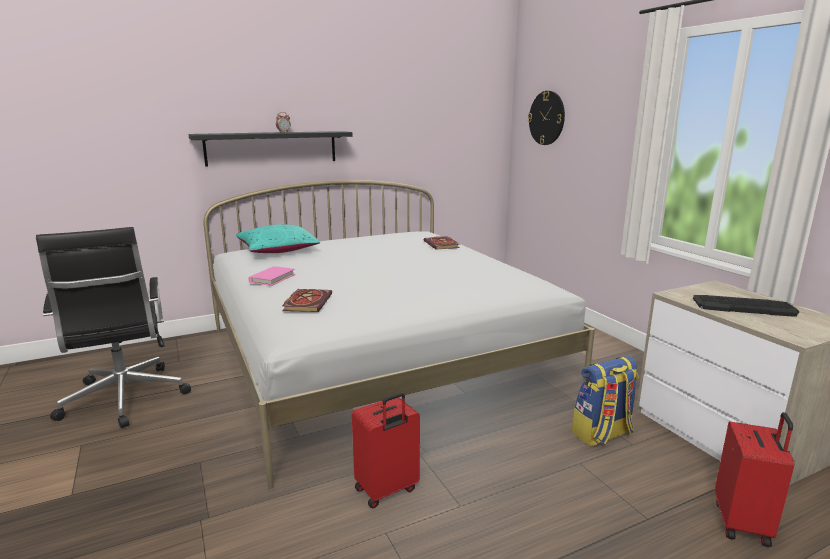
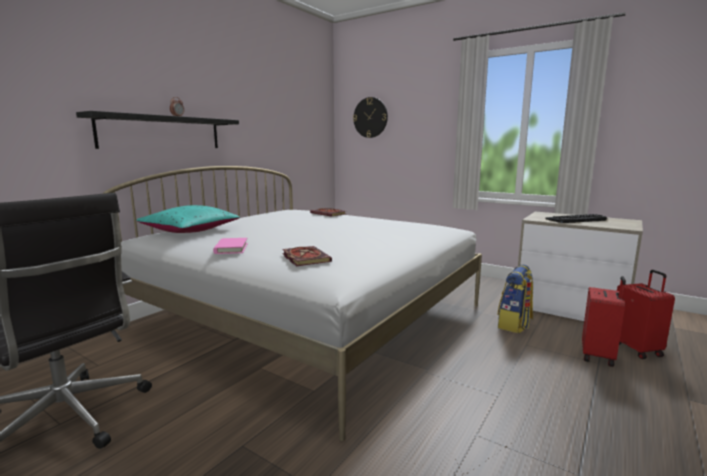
camera: 30 degrees left, 5 degrees down
red suitcase [352,393,420,508] -> red suitcase moved to [582,276,626,367]

